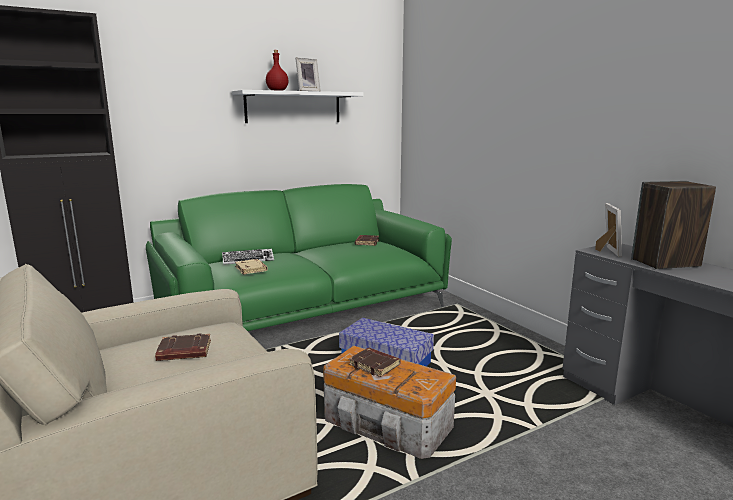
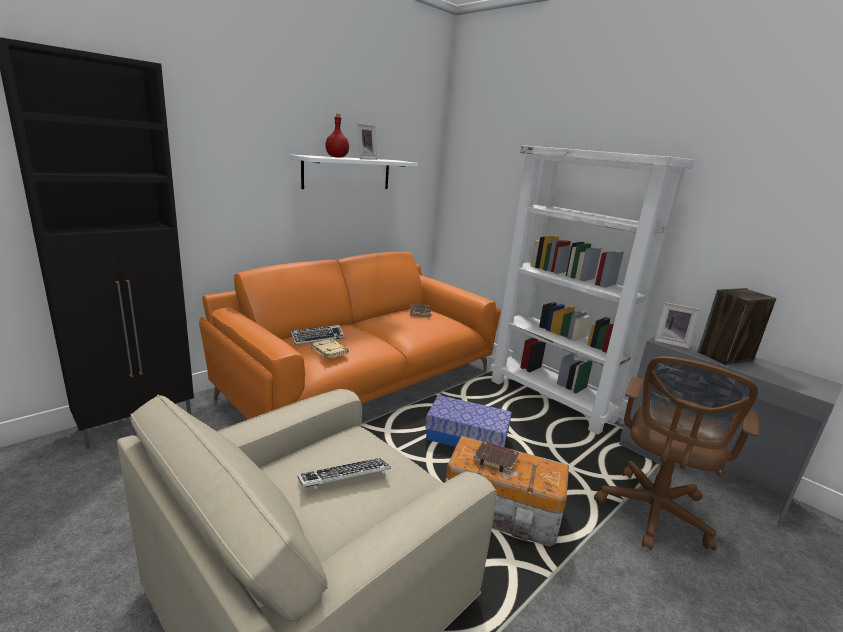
camera: 15 degrees left, 5 degrees up
green sofa [146,184,452,331] -> orange sofa [199,252,501,419]
brown book [155,334,211,361] -> keyboard [298,458,391,489]
picture frame [595,203,622,257] -> picture frame turned 120 degrees clockwise [654,302,701,349]
none -> white bookcase [490,145,694,435]
none -> brown office chair [594,356,759,550]

